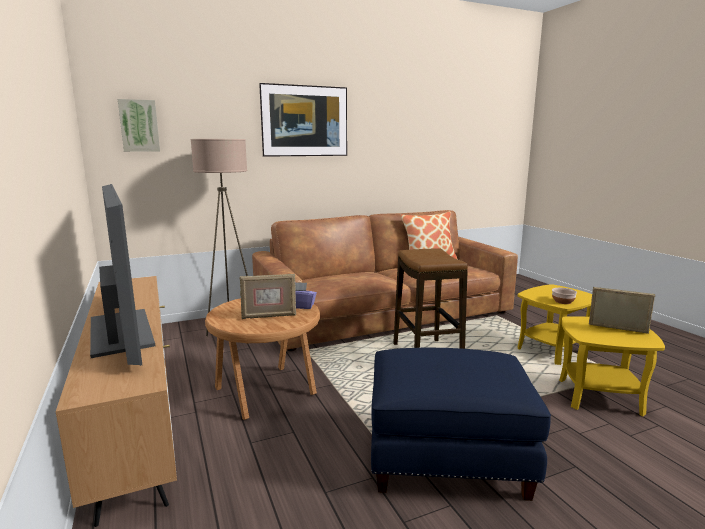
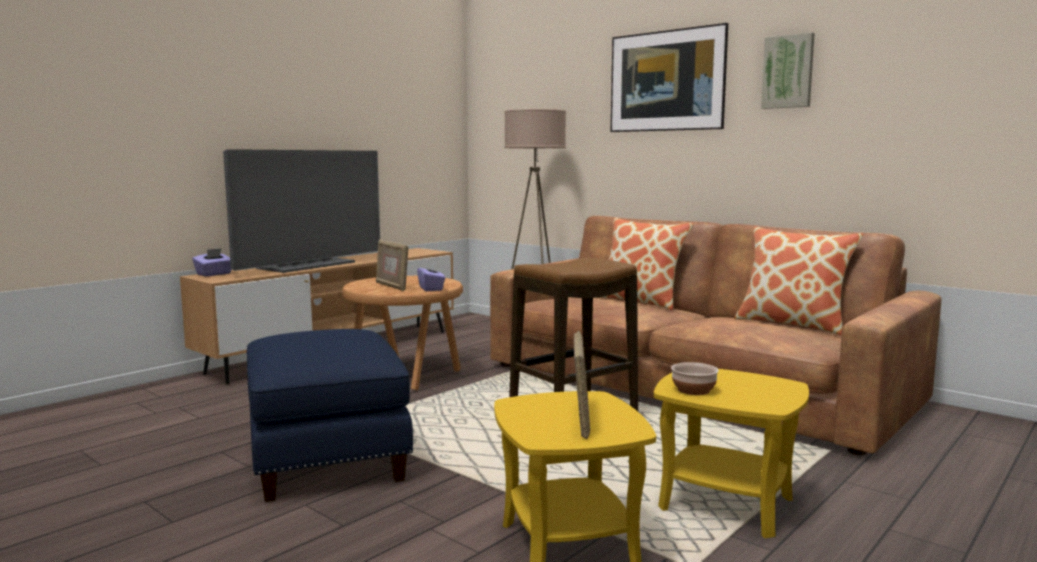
camera: 65 degrees right, 5 degrees down
picture [118,99,160,152] -> picture moved to [761,32,815,109]
none -> purple tissue box [192,248,232,276]
none -> pillow [596,218,694,310]

